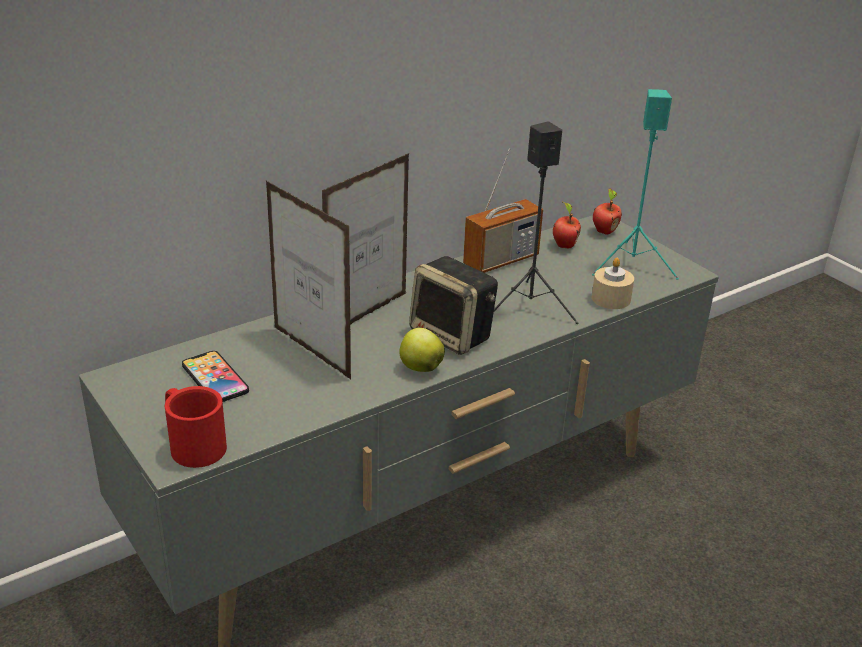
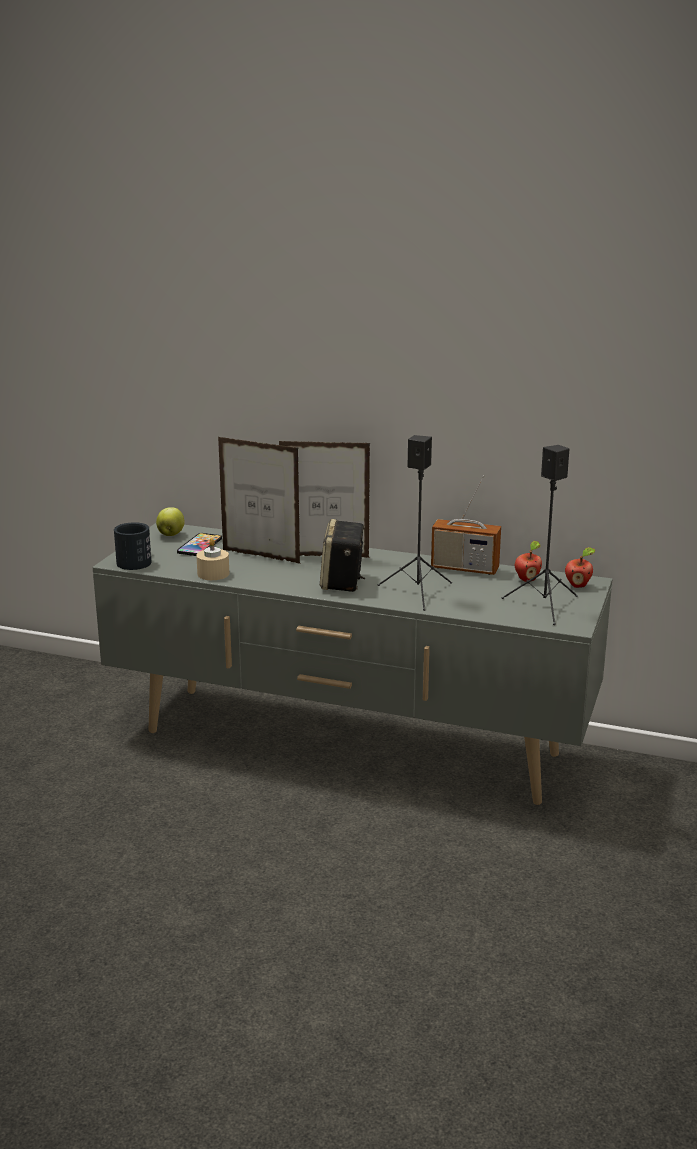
camera: 55 degrees right, 10 degrees down
red mug [165,386,227,468] -> black mug [114,522,152,570]
picture frame [266,181,351,380] -> picture frame turned 105 degrees clockwise [218,437,301,564]
apple [399,328,445,372] -> apple moved to [156,507,184,536]
turquoise speaker [592,89,679,280] -> black speaker [502,445,578,625]
beige candle [592,258,634,309] -> beige candle moved to [196,538,229,580]

